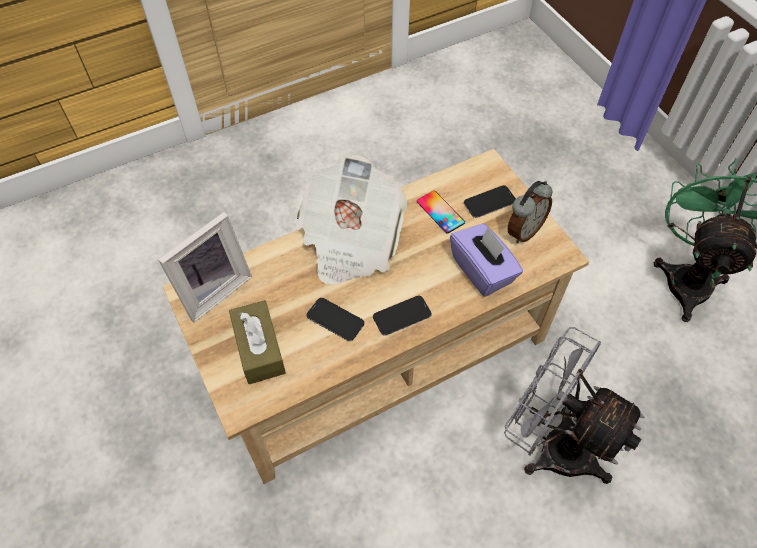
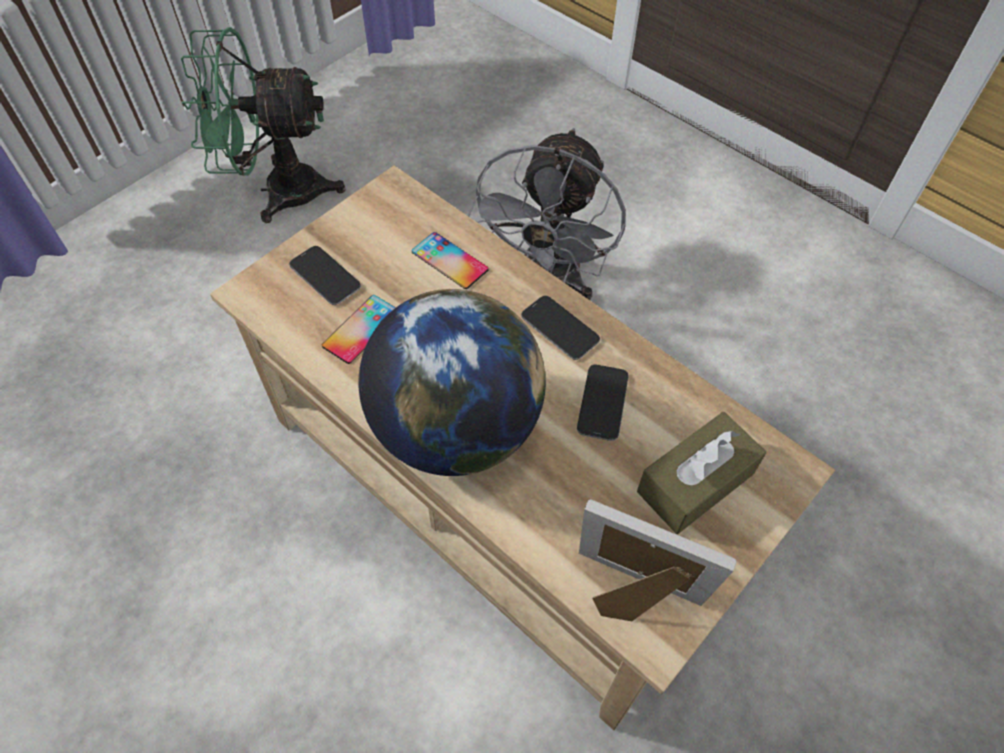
camera: 110 degrees left, 0 degrees up
newspaper [297,155,407,285] -> globe [359,289,546,476]
purple tissue box [450,224,523,296] -> phone [412,232,489,289]
alarm clock [508,181,553,243] -> none

